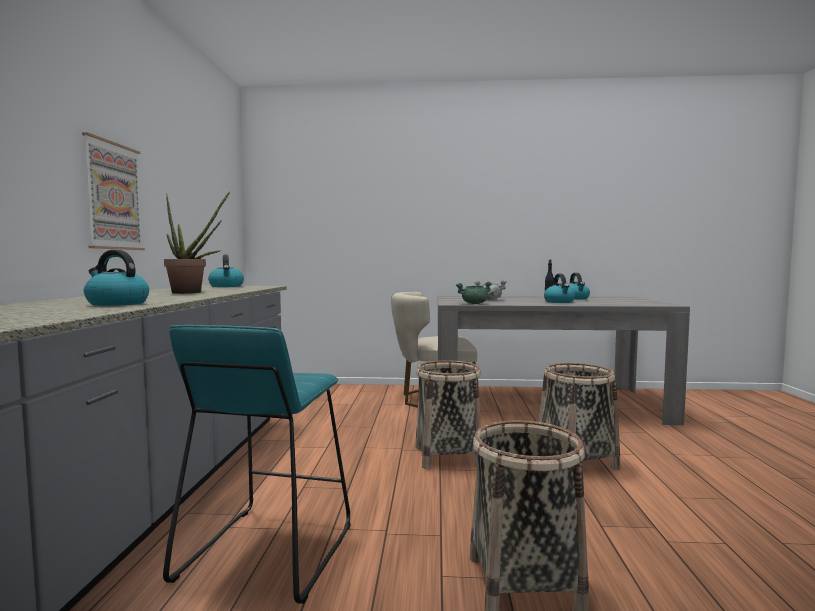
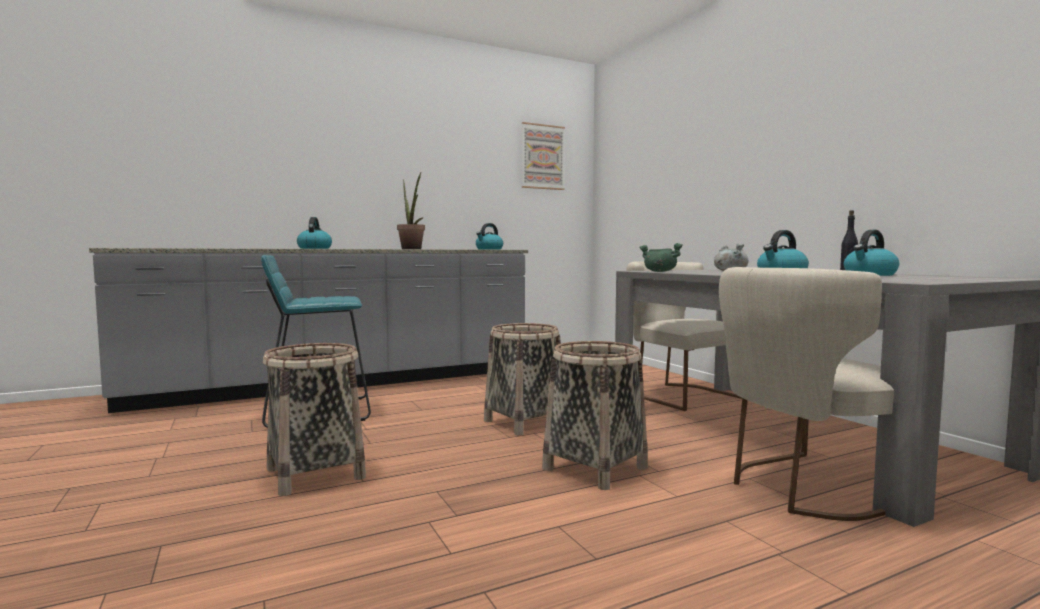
camera: 60 degrees right, 0 degrees up
picture [82,132,145,250] -> picture moved to [522,122,565,190]
none -> beige chair [719,267,894,521]

